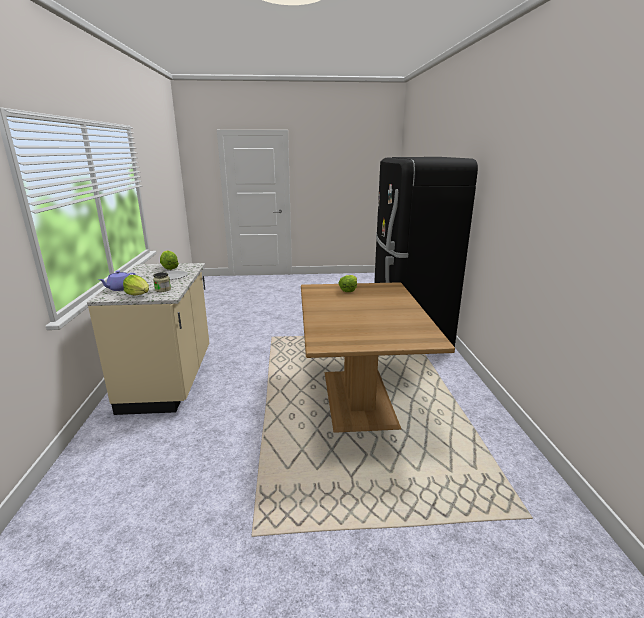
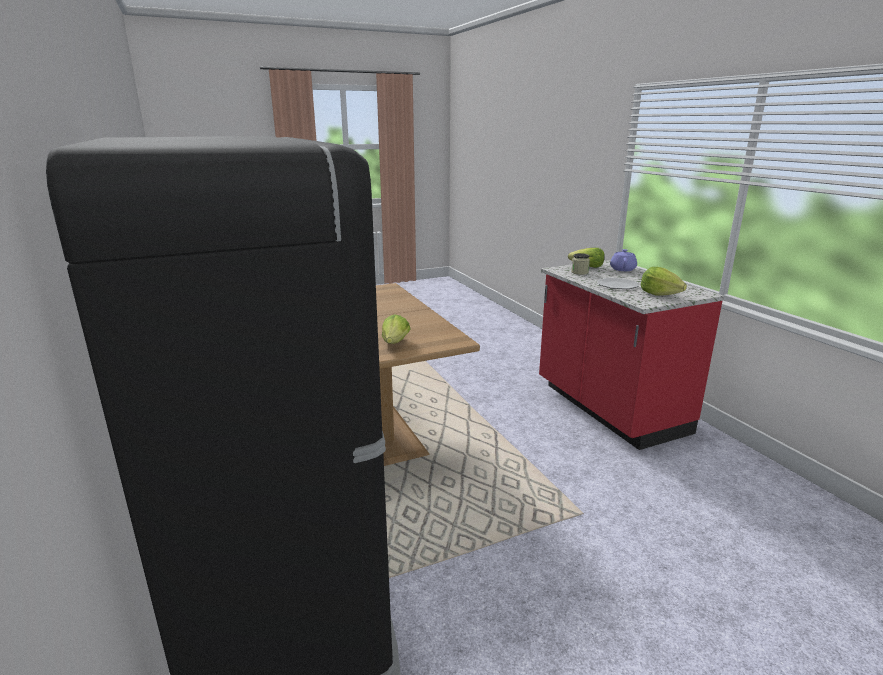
camera: 160 degrees right, 0 degrees up
beige counter [87,263,209,415] -> red counter [539,260,725,450]

